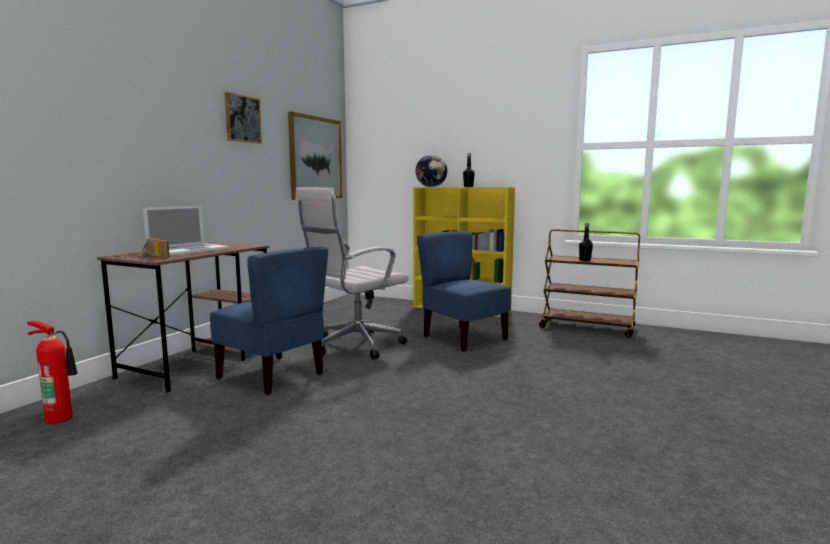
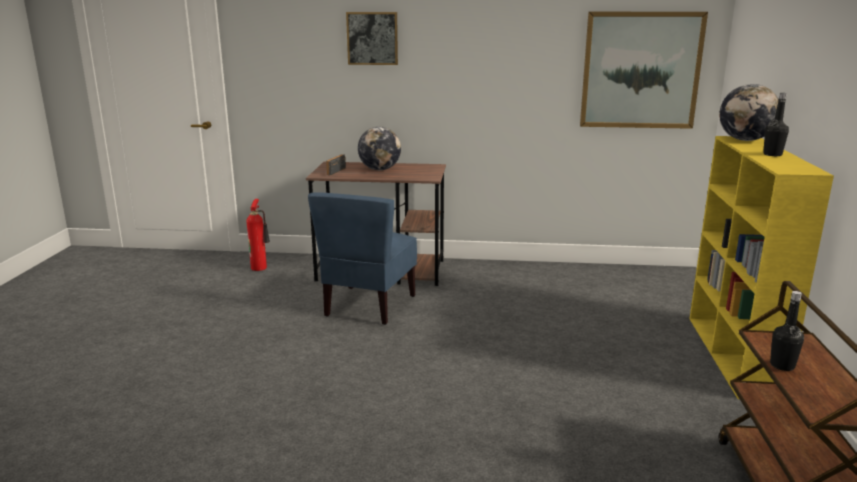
camera: 70 degrees right, 10 degrees up
laptop [143,206,230,255] -> globe [358,127,401,170]
picture [225,92,262,144] -> picture moved to [346,12,398,65]
white office chair [295,187,409,360] -> none
blue chair [417,231,511,352] -> none

